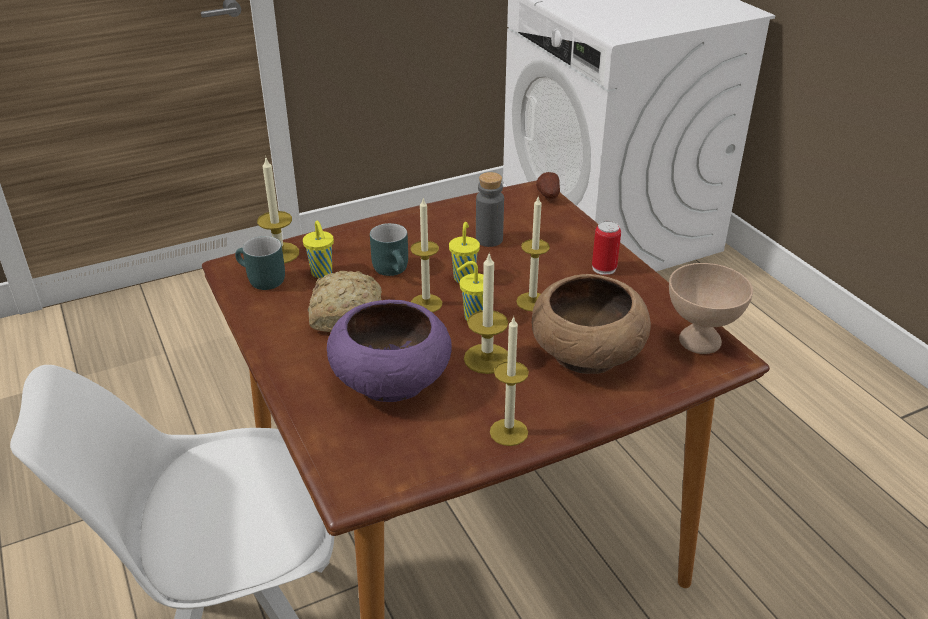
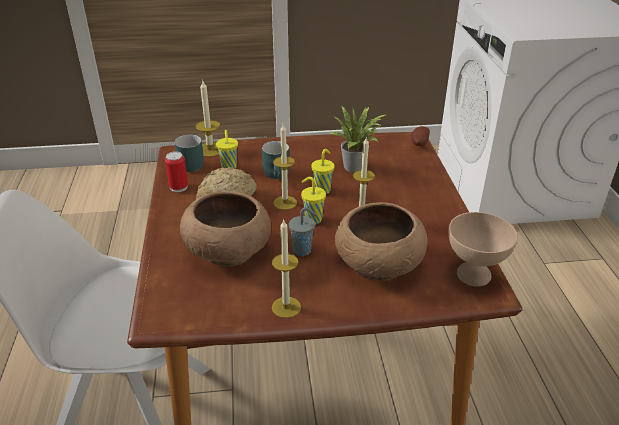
camera: 20 degrees right, 0 degrees up
purple bowl [327,300,452,402] -> brown bowl [180,191,271,266]
candle [464,252,508,374] -> grey cup [289,207,318,256]
grey bottle [476,172,504,247] -> potted plant [330,105,387,173]
can [592,221,621,275] -> can moved to [165,152,188,192]

